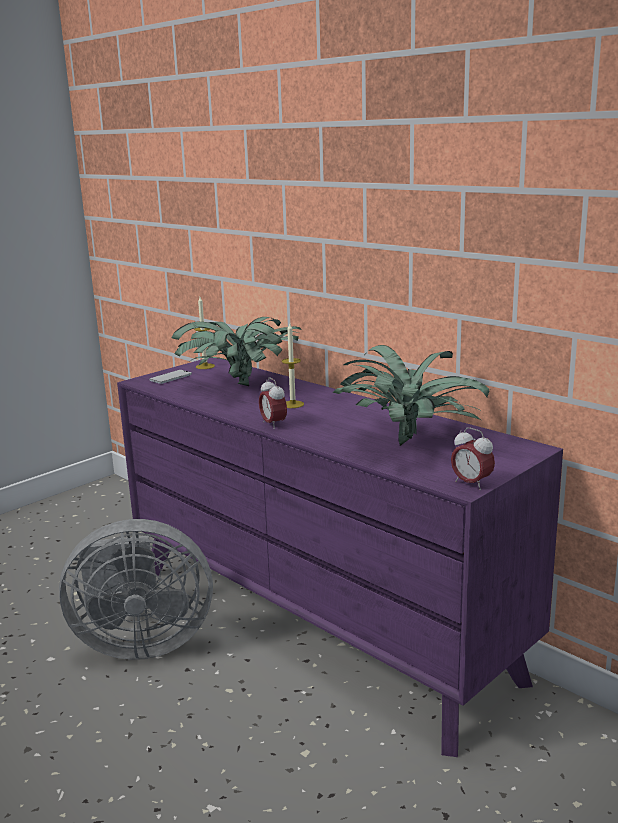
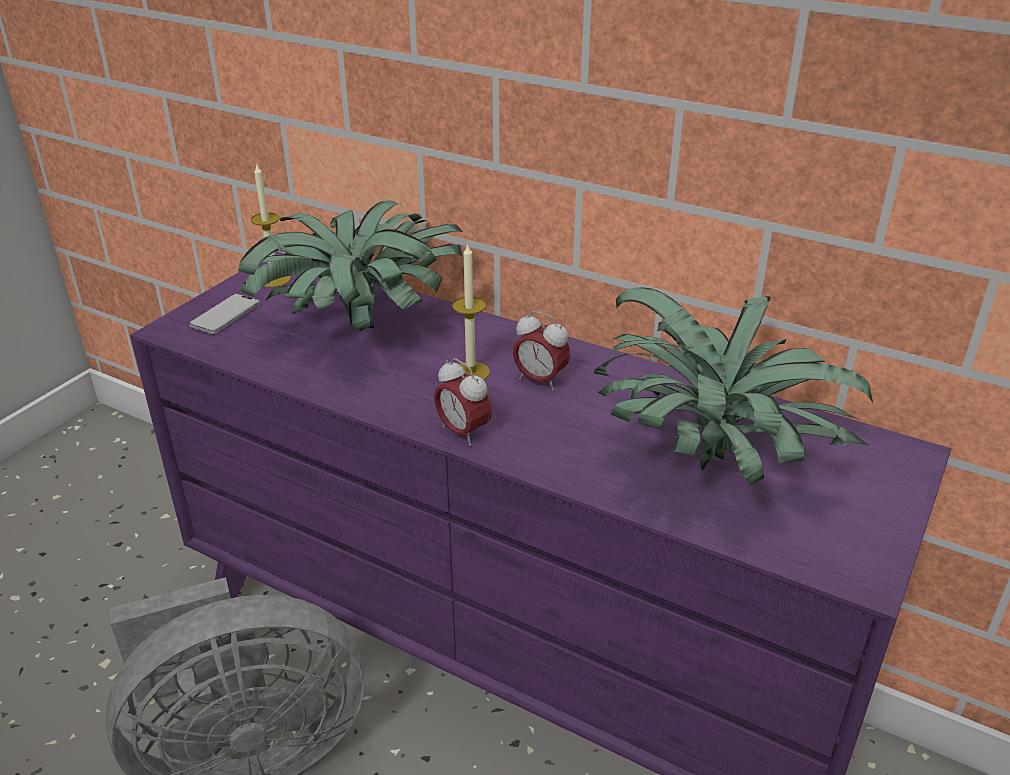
camera: 15 degrees left, 15 degrees up
alarm clock [451,427,495,490] -> alarm clock moved to [513,311,570,391]

